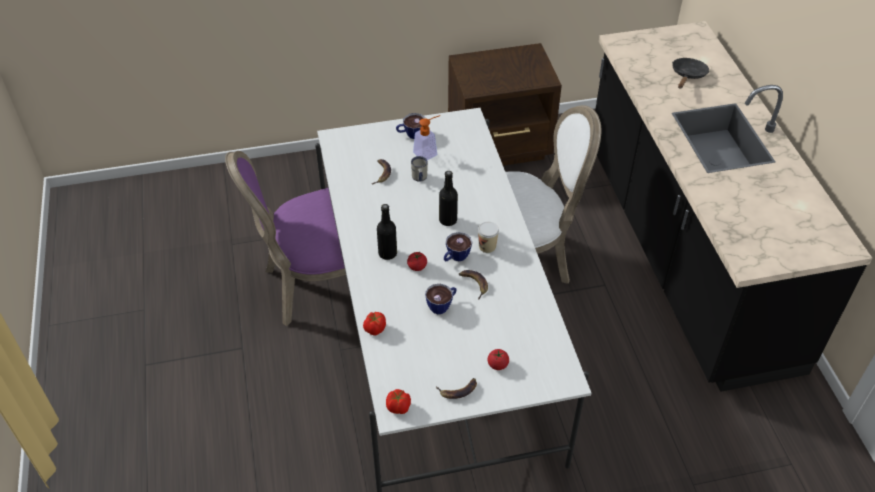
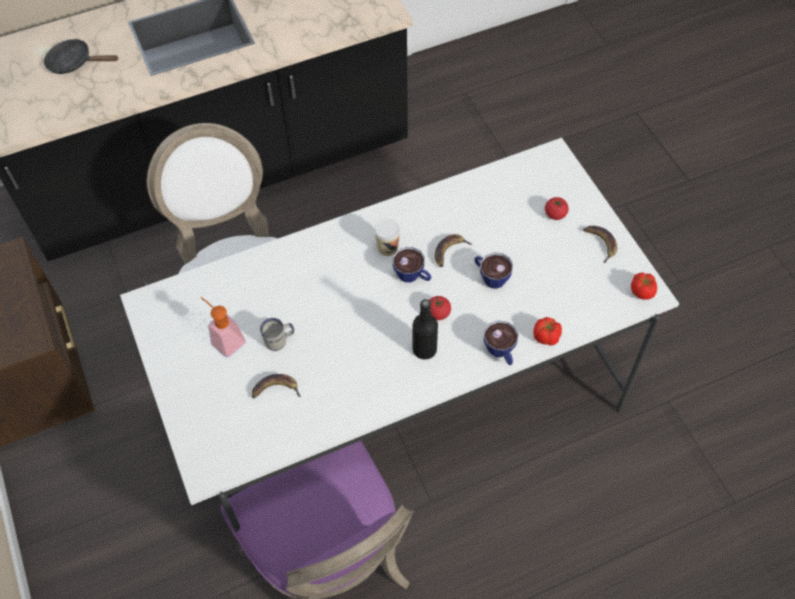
camera: 100 degrees left, 10 degrees up
cup [396,113,425,139] -> cup moved to [484,320,519,365]
black bottle [439,171,458,226] -> none

